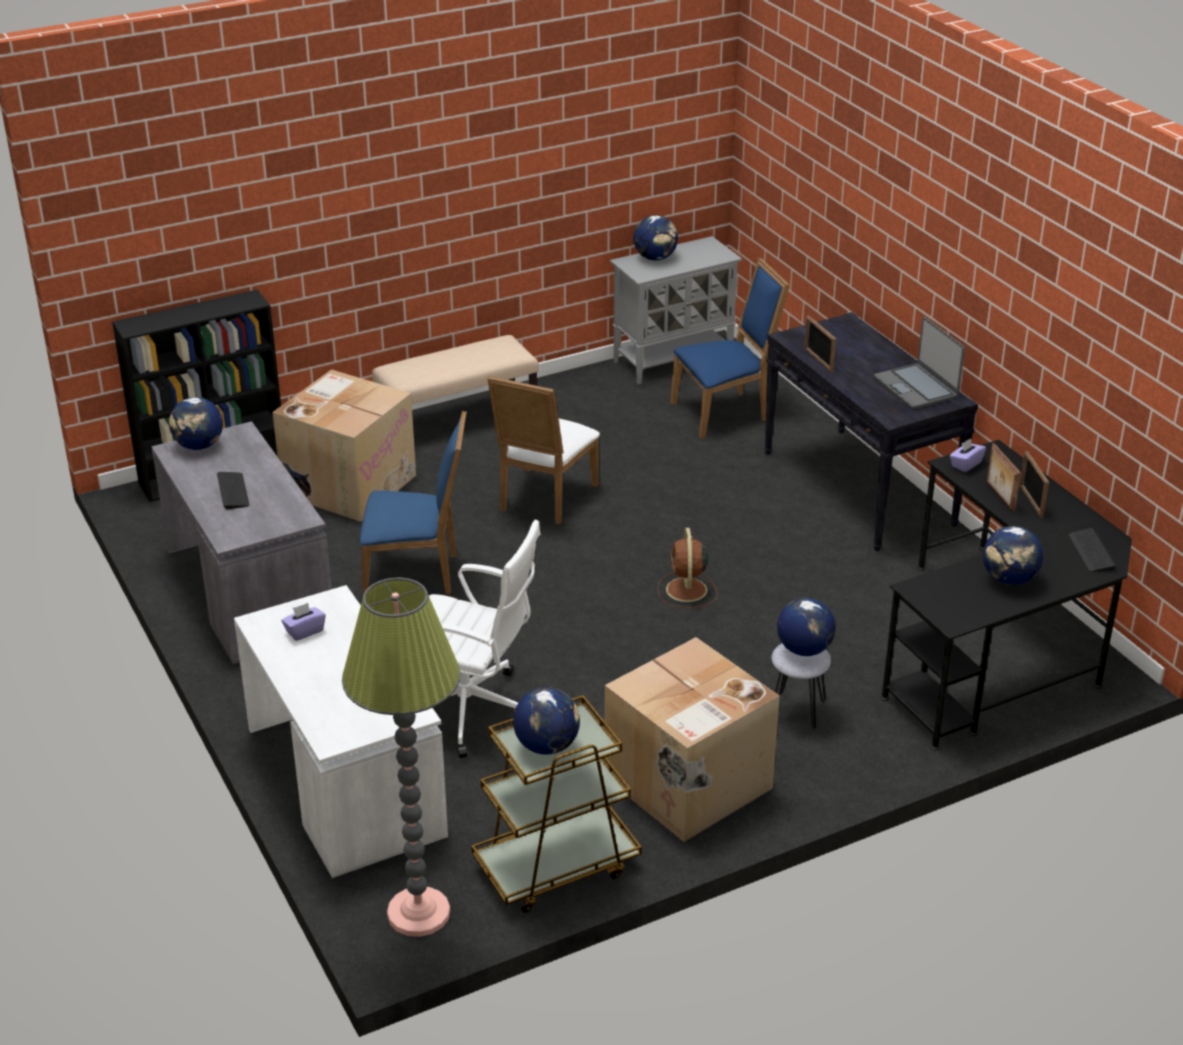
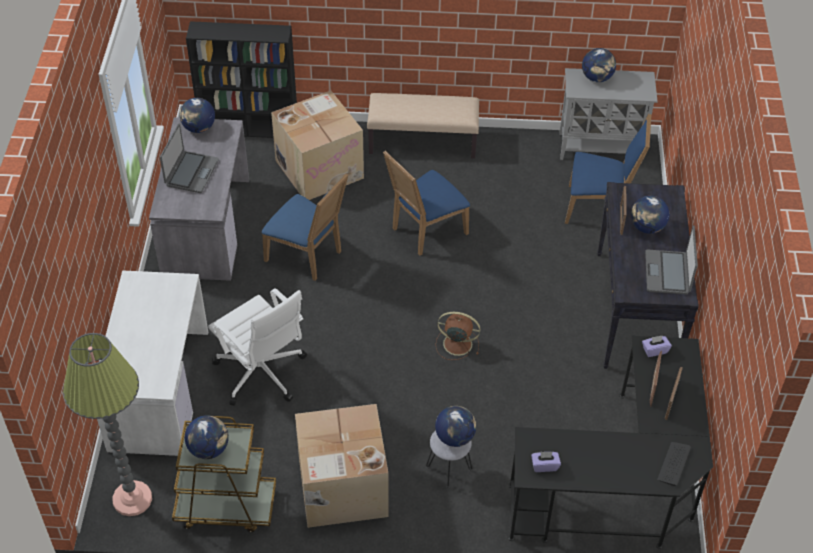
camera: 30 degrees right, 15 degrees up
keyboard [217,472,250,509] -> laptop [160,124,219,193]
purple tissue box [282,603,326,641] -> purple tissue box moved to [531,452,561,472]
white chair [487,376,600,525] -> blue chair [383,151,470,256]
brown fan [658,528,718,608] -> brown fan turned 75 degrees clockwise [436,312,480,360]
globe [983,526,1043,585] -> globe moved to [631,196,669,234]

